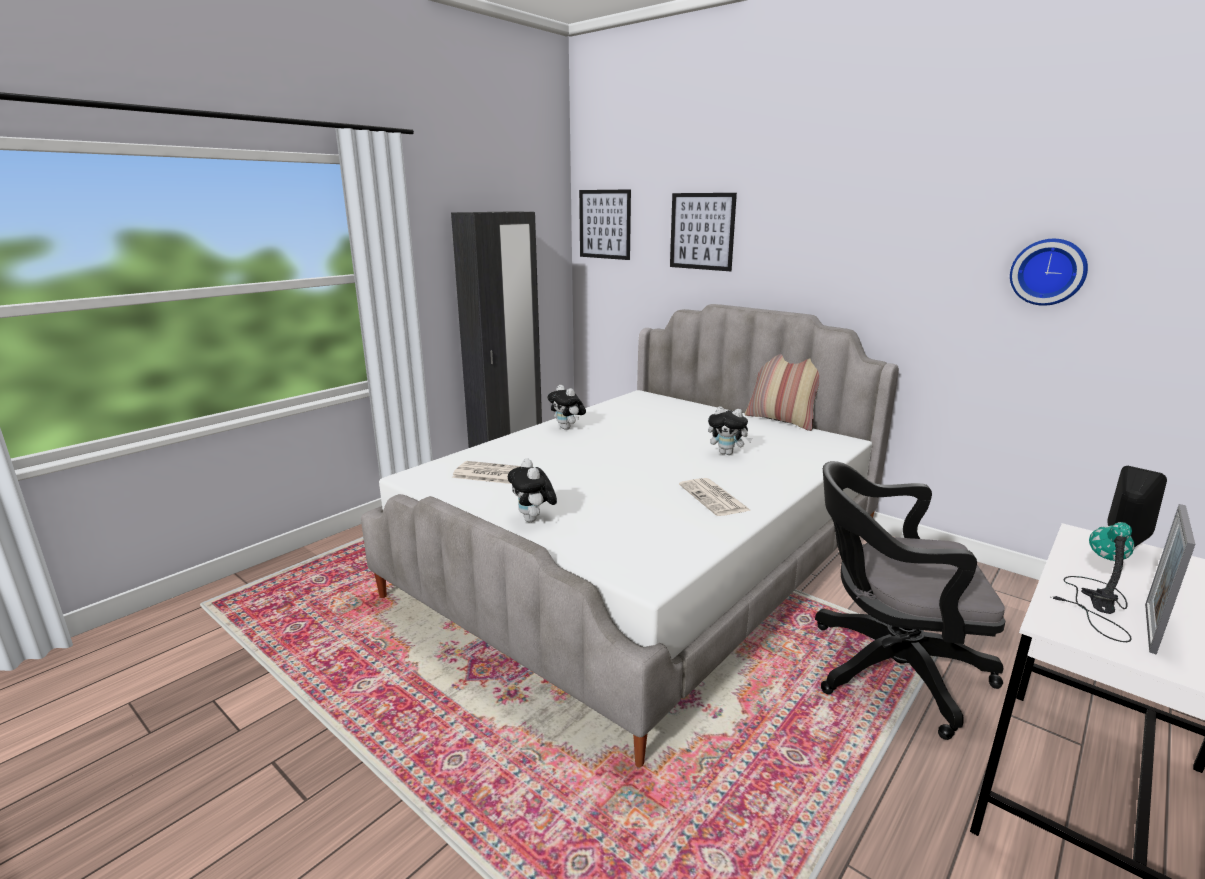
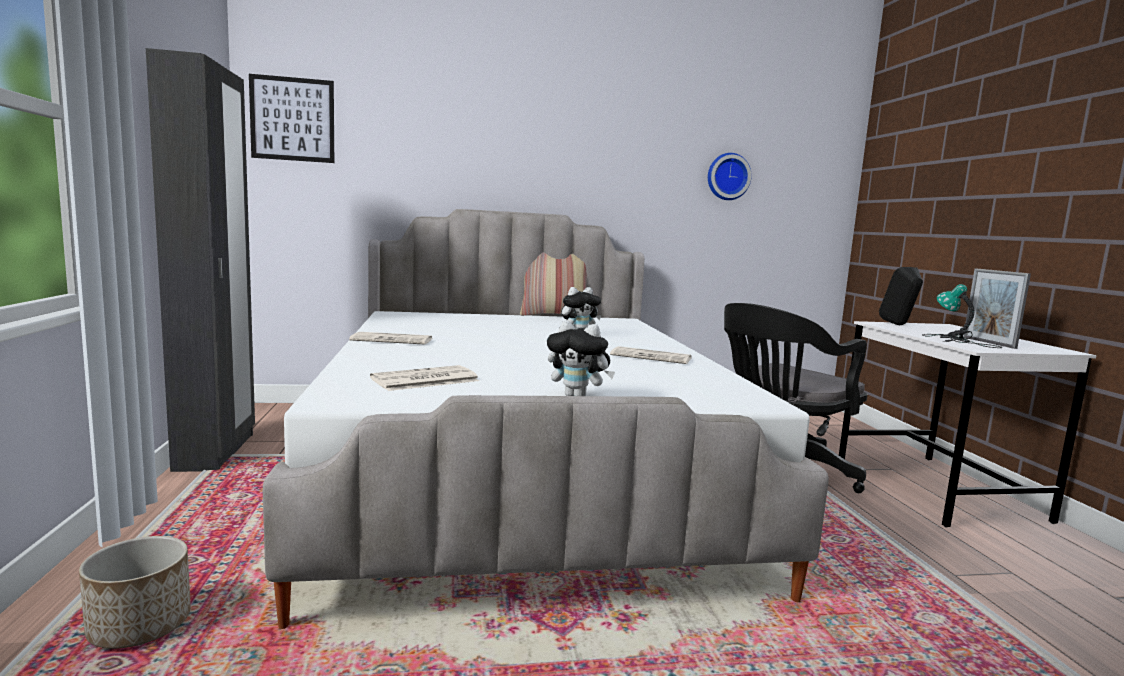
camera: 50 degrees left, 10 degrees down
plush toy [547,384,586,430] -> newspaper [349,332,432,345]
picture [670,193,737,271] -> none
none -> planter [79,536,191,649]

